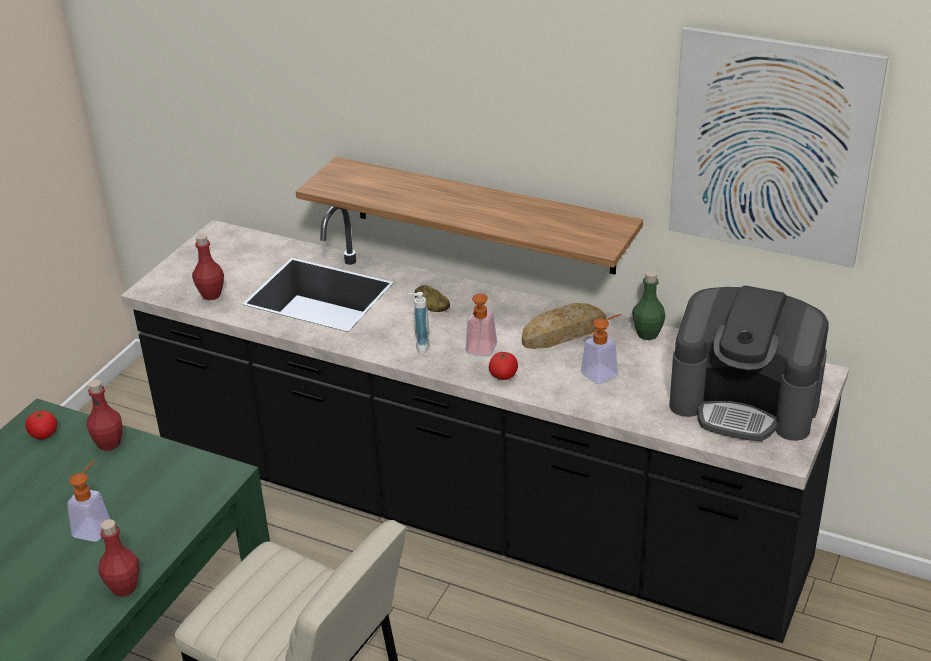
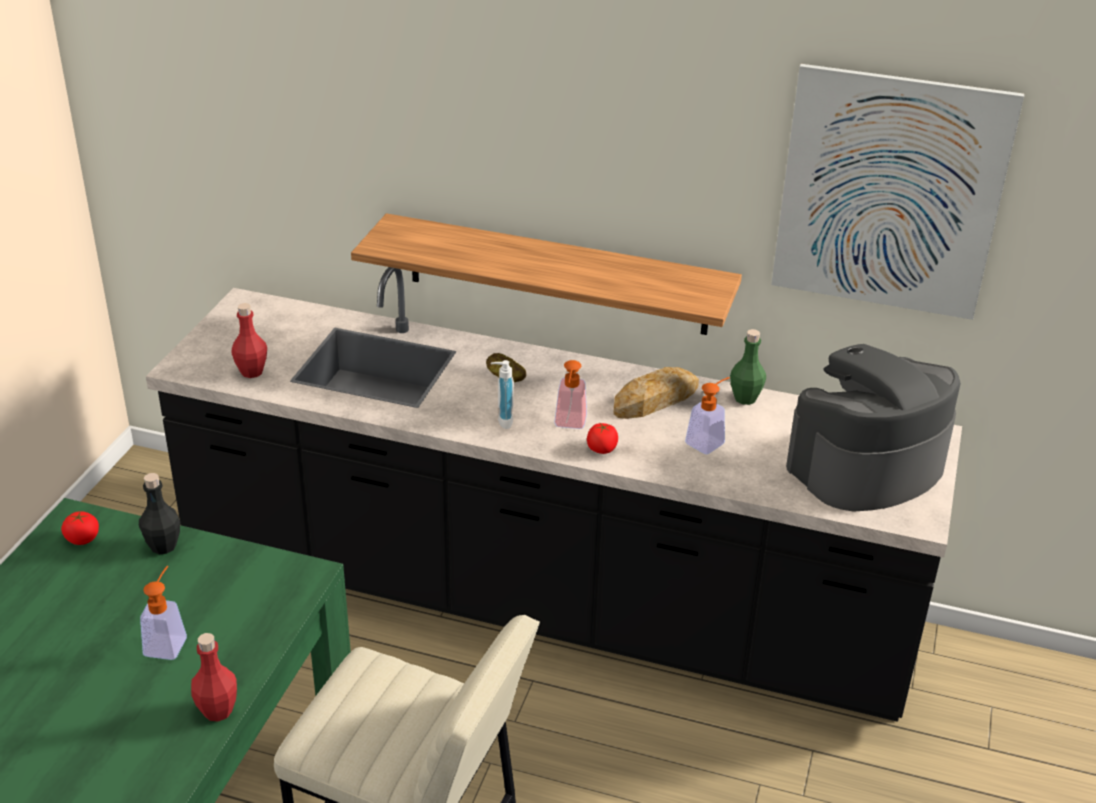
camera: 10 degrees left, 0 degrees up
red bottle [87,380,122,451] -> black bottle [139,473,180,554]
coffee machine [669,285,829,441] -> coffee machine turned 135 degrees clockwise [786,344,961,512]

